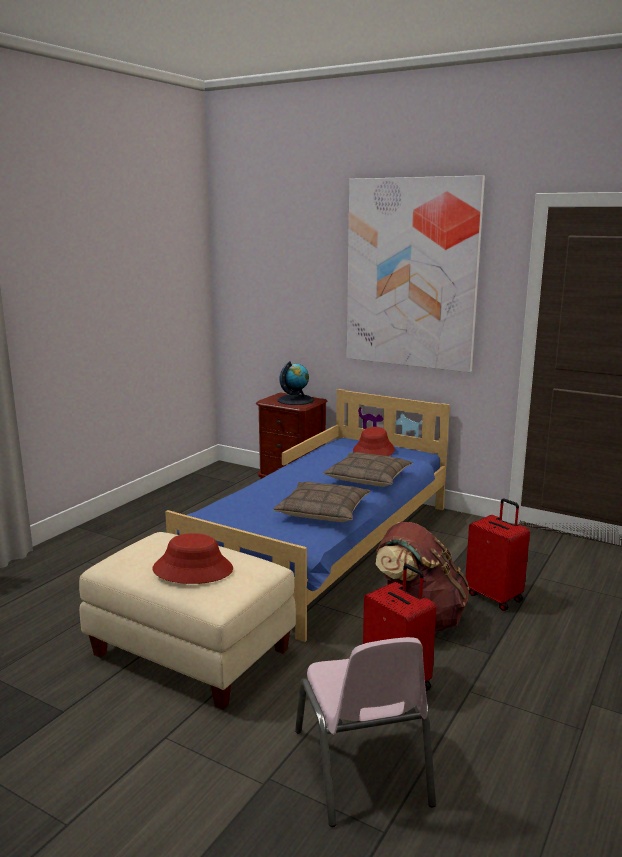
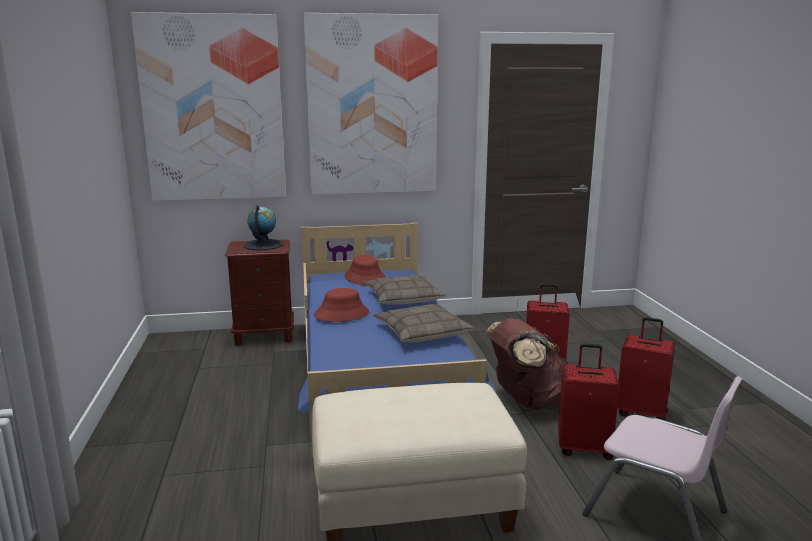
camera: 40 degrees left, 0 degrees up
red hat [152,533,233,584] -> red hat moved to [314,288,369,322]
none -> picture [131,12,286,201]
none -> red suitcase [617,317,675,420]

